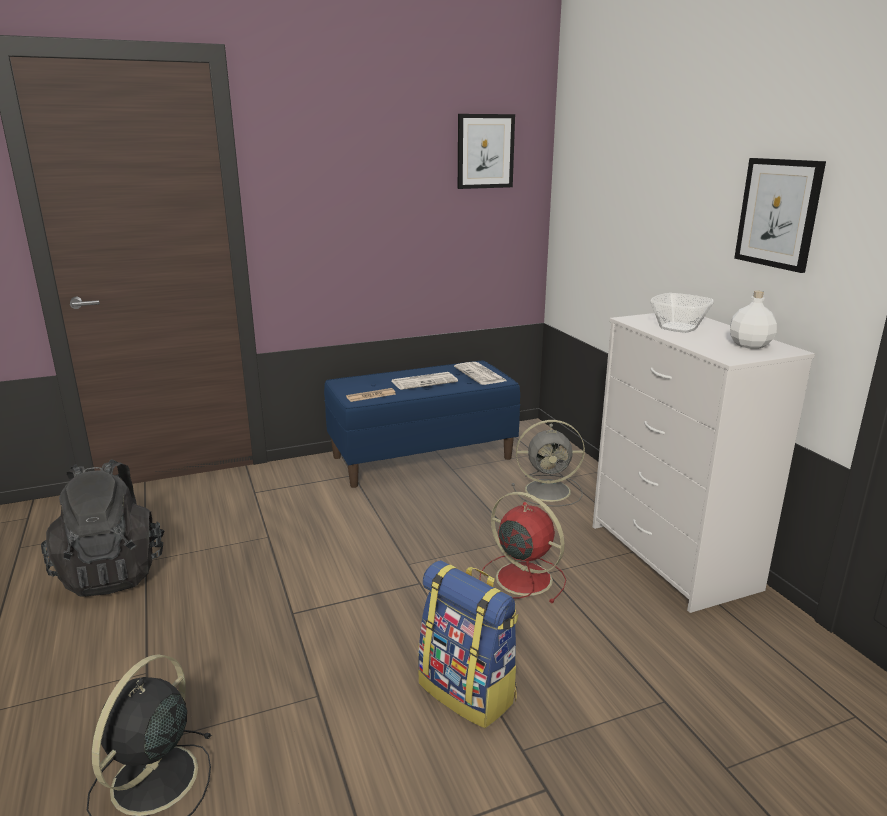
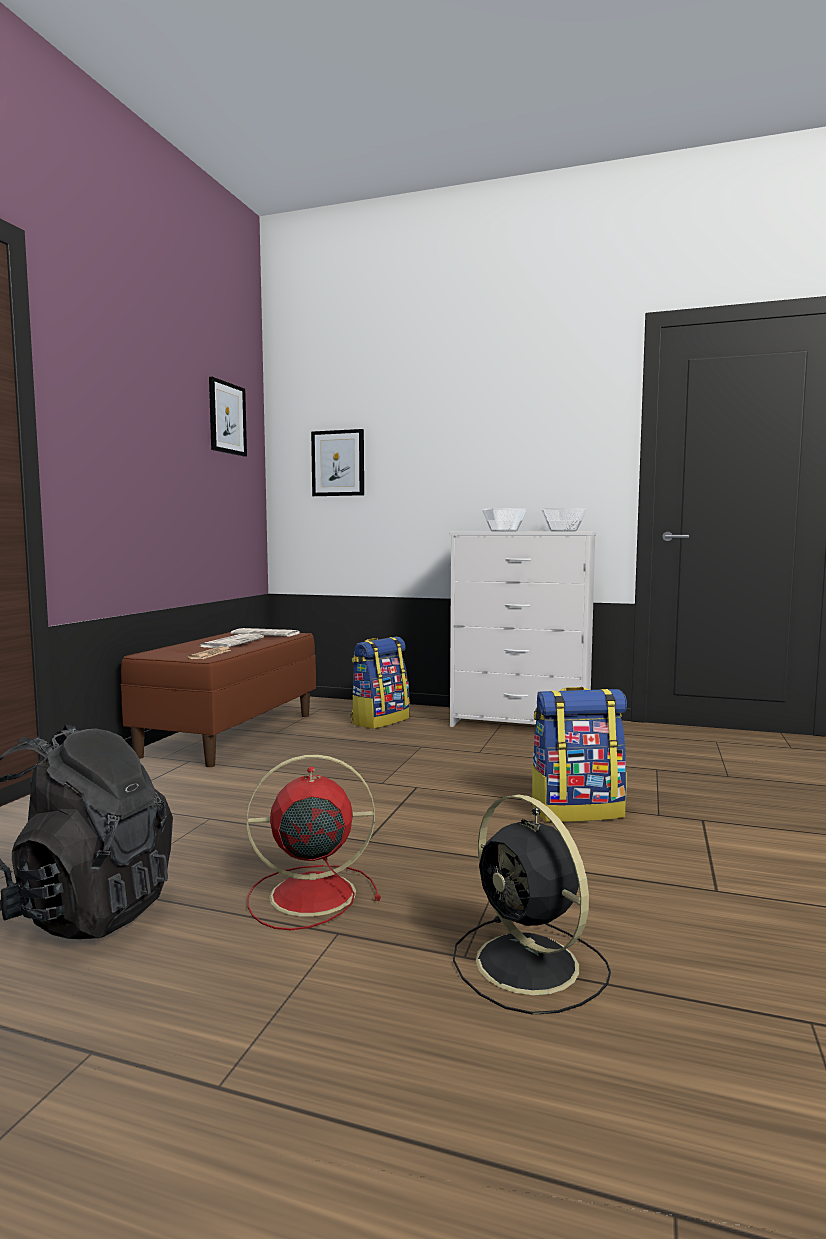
camera: 50 degrees left, 15 degrees down
blue bench [324,361,520,488] -> brown bench [121,632,316,767]
red fan [479,492,566,603] -> red fan moved to [247,754,381,930]
grey fan [512,420,585,506] -> backpack [351,637,410,729]
white bottle [730,291,777,349] -> bowl [541,508,587,532]
picture [734,158,826,273] -> picture moved to [311,429,364,496]

